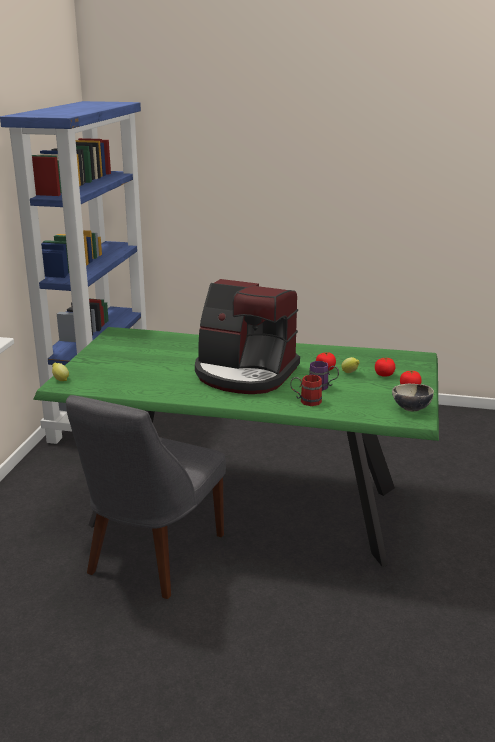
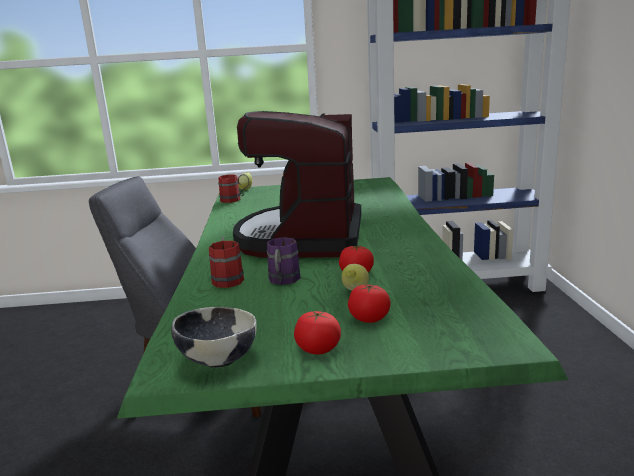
camera: 75 degrees right, 5 degrees down
none -> red mug [218,174,249,203]

